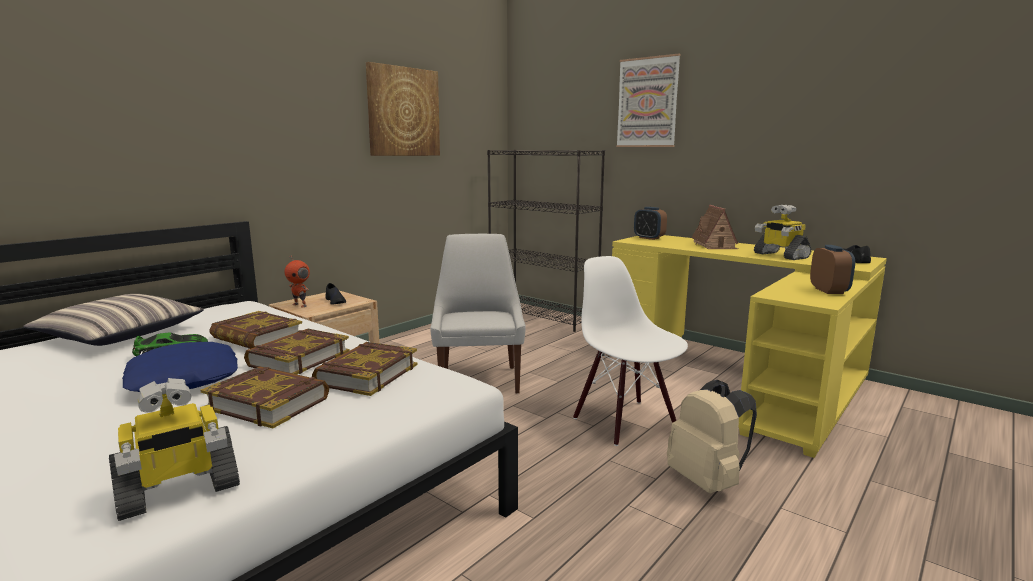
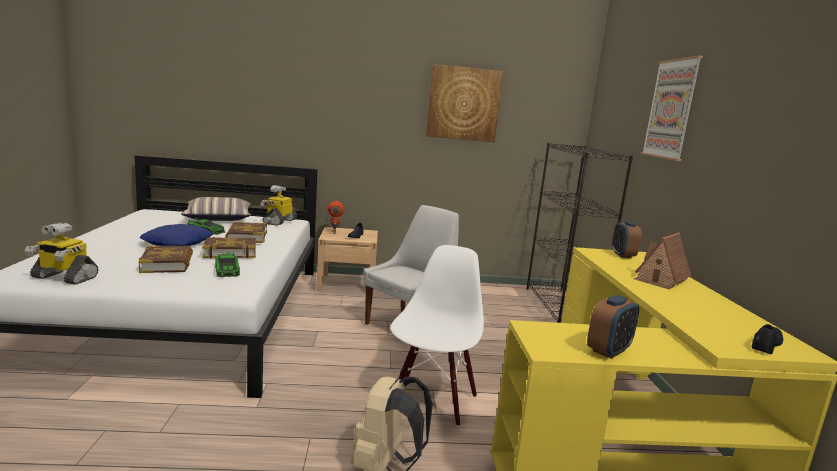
camera: 45 degrees right, 0 degrees up
book [312,342,418,396] -> toy car [215,252,240,277]
toy robot [754,205,811,260] -> toy robot moved to [261,185,297,226]

